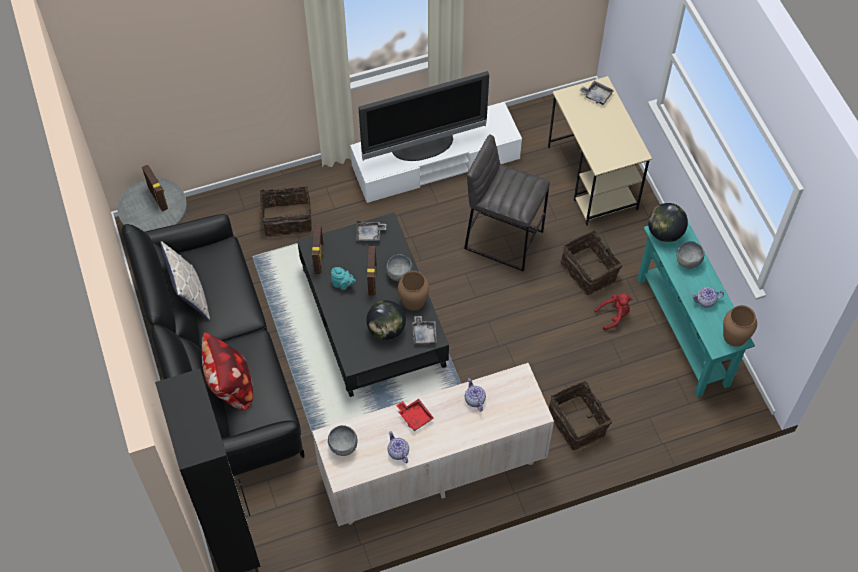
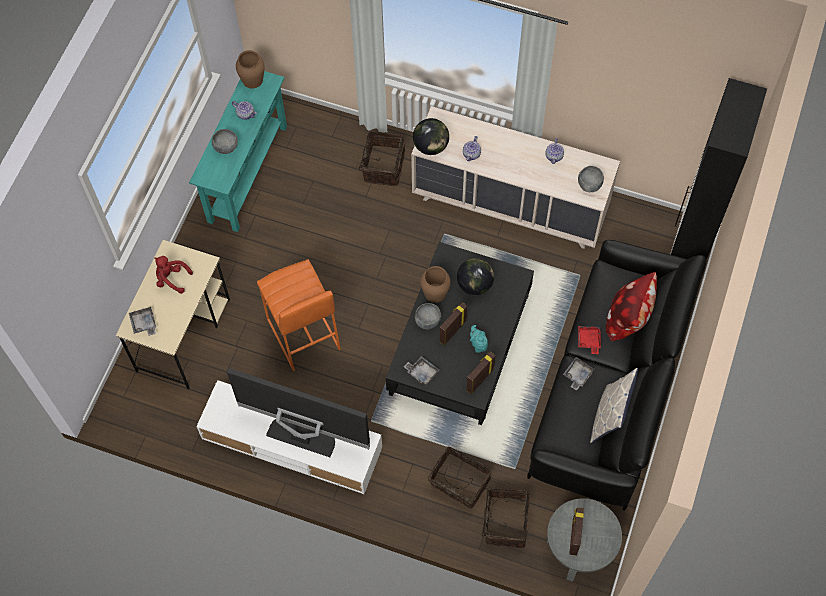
camera: 140 degrees left, 5 degrees up
red tray [396,399,434,431] -> red tray moved to [578,326,601,354]
grey tray [412,316,437,344] -> grey tray moved to [563,357,594,391]
grey stool [464,135,550,272] -> orange stool [257,259,341,371]
basket [560,231,622,295] -> basket moved to [476,487,530,549]
red plush toy [594,293,632,330] -> red plush toy moved to [155,256,193,294]
globe [648,203,688,242] -> globe moved to [413,118,449,155]

